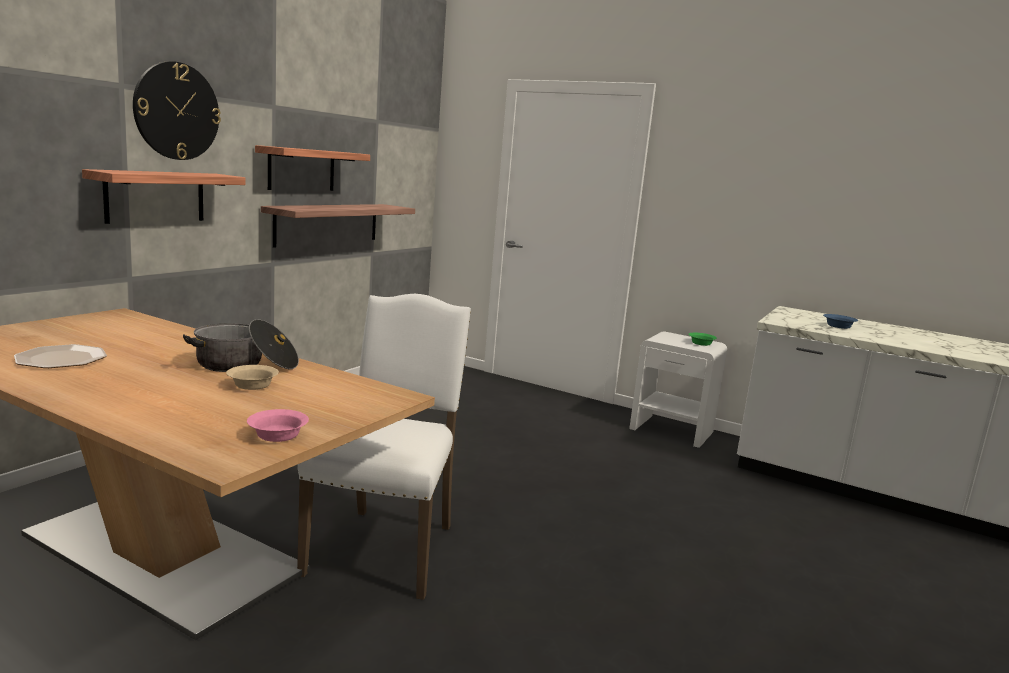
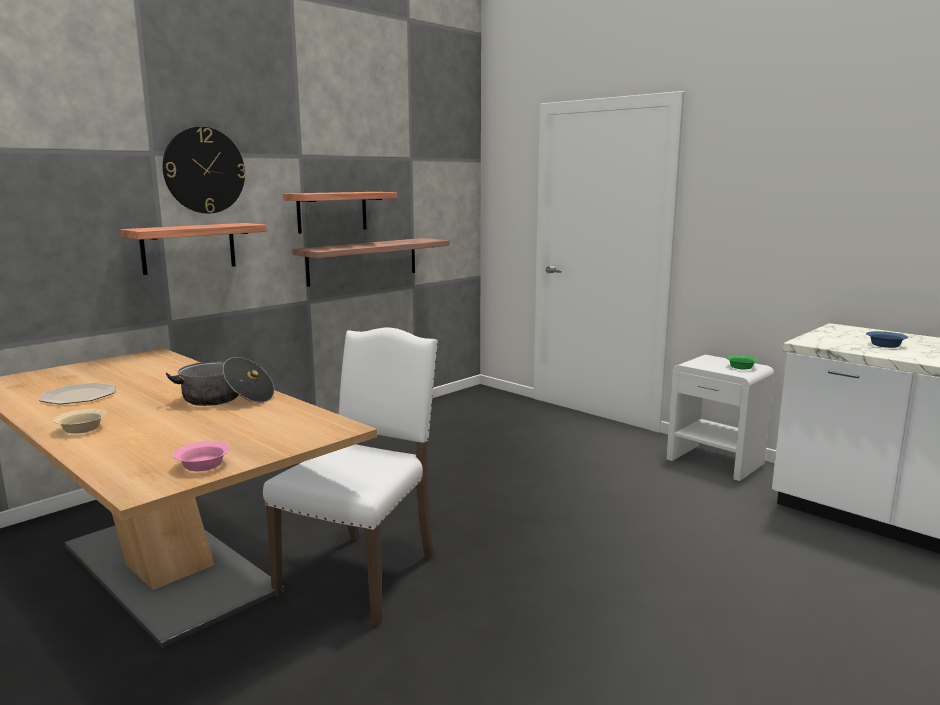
camera: 15 degrees right, 0 degrees up
beige bowl [226,365,279,390] -> beige bowl moved to [53,409,107,434]

